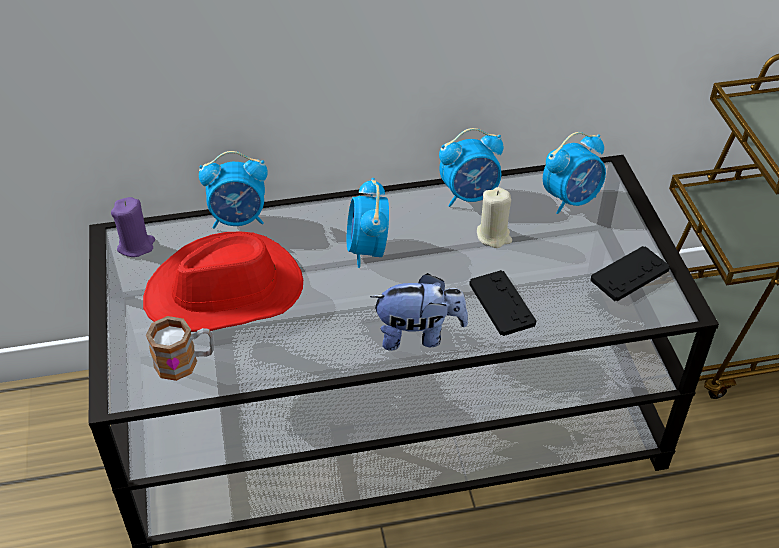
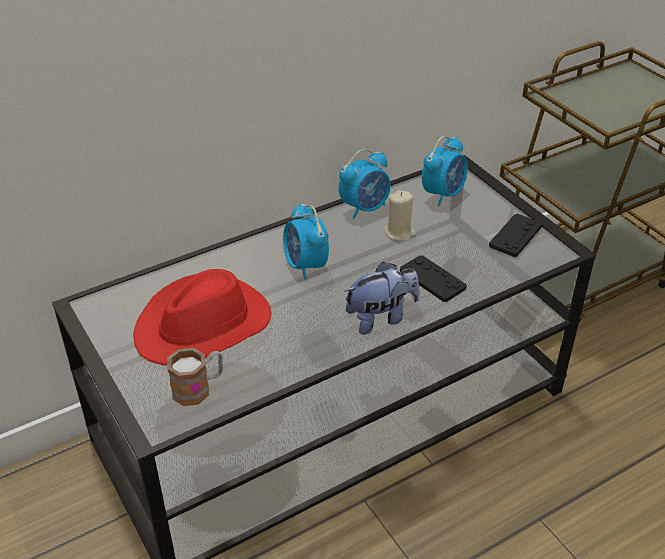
camera: 20 degrees left, 5 degrees down
purple candle [111,197,155,257] -> none
alarm clock [199,151,268,229] -> none

